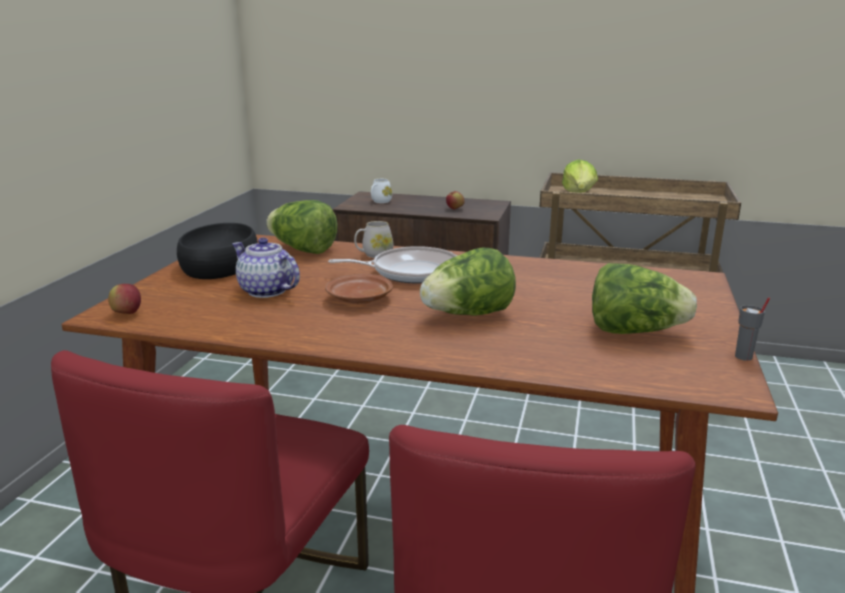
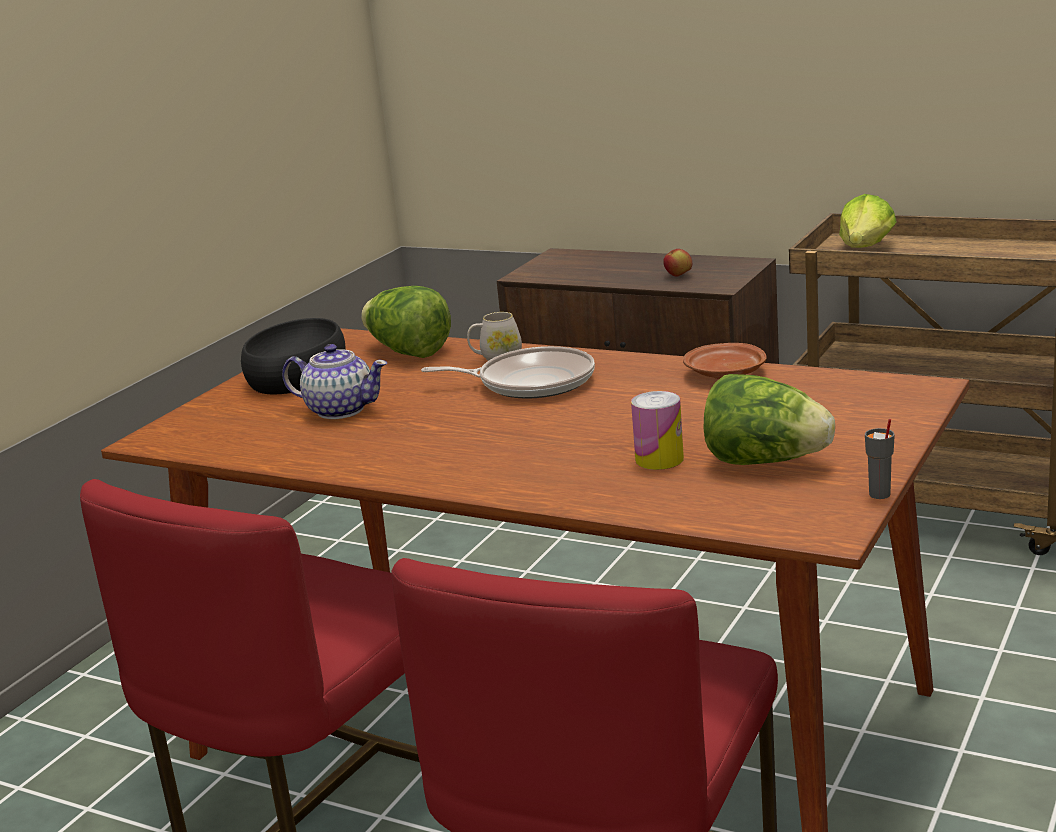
camera: 15 degrees right, 0 degrees up
apple [108,284,141,314] -> none
teapot [232,238,300,298] -> teapot turned 150 degrees clockwise [282,344,387,419]
brown plate [325,274,393,304] -> brown plate moved to [683,343,767,379]
white mug [371,178,392,203] -> none
lettuce [420,248,516,316] -> none
none -> can [631,391,684,470]

